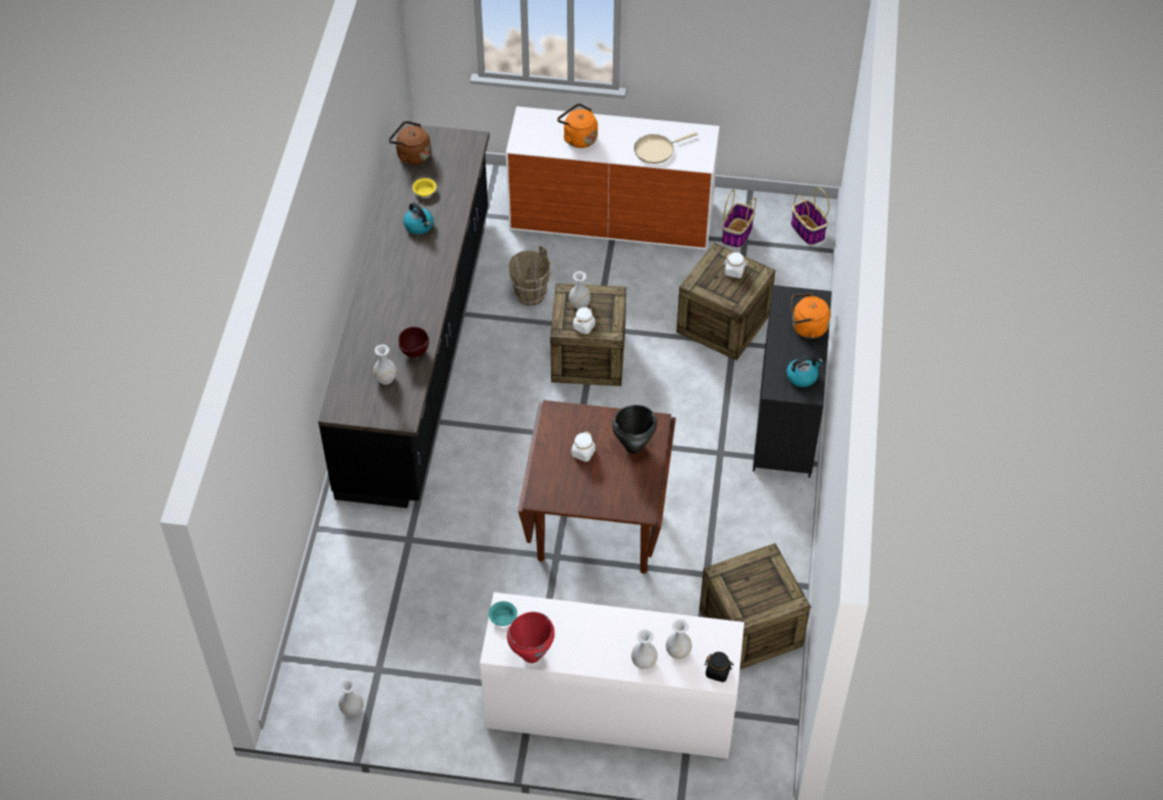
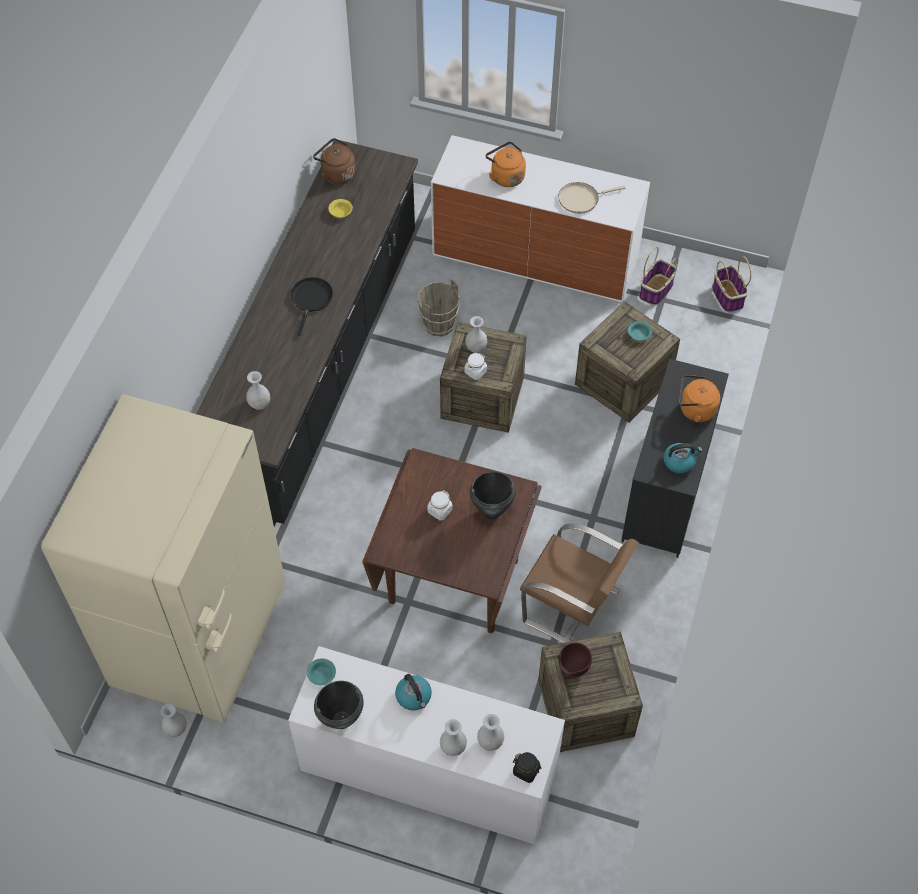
camera: 10 degrees right, 5 degrees up
brown bowl [398,327,429,357] -> brown bowl moved to [559,642,592,677]
kettle [403,202,434,234] -> kettle moved to [395,674,432,711]
red cooking pot [507,612,555,663] -> black cooking pot [314,681,364,729]
white jar [724,252,748,278] -> turquoise bowl [628,321,652,341]
none -> beige fridge [41,394,286,723]
none -> black frying pan [291,277,333,336]
none -> brown chair [520,523,639,643]

